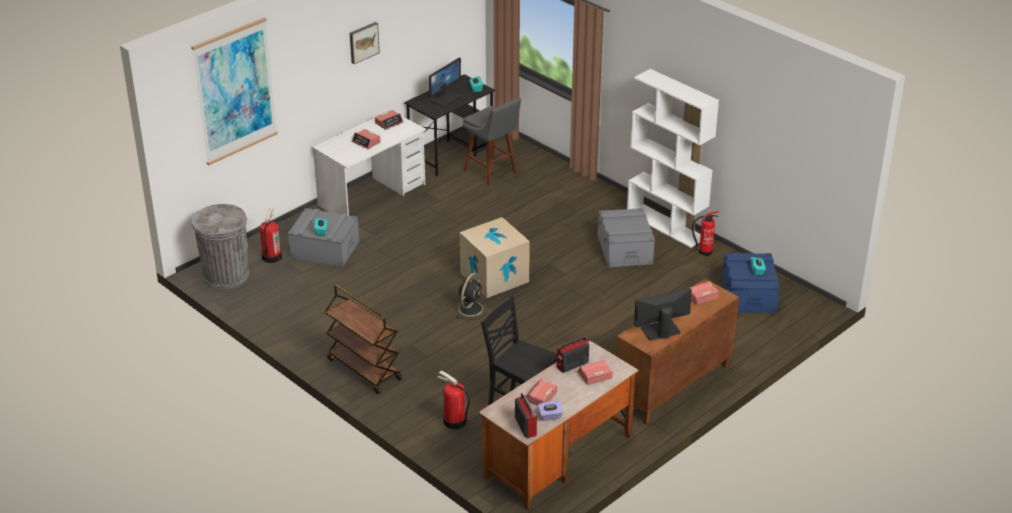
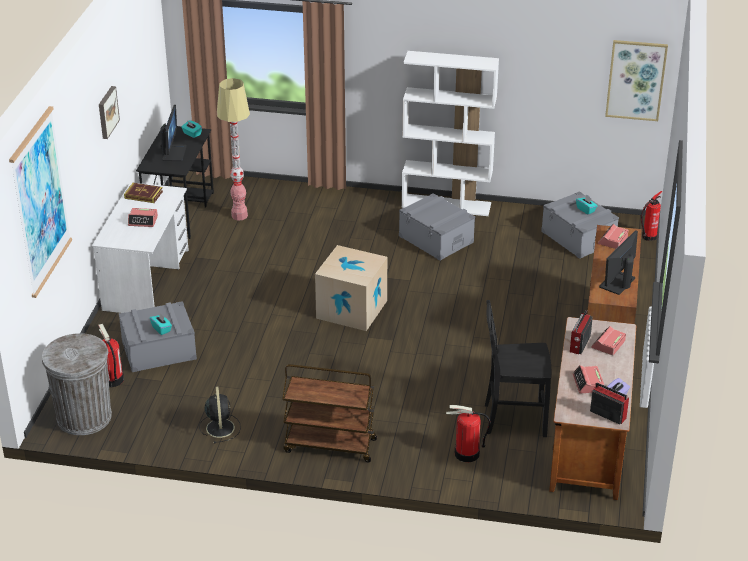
camera: 35 degrees left, 0 degrees up
alarm clock [375,110,403,130] -> book [124,183,163,203]
black fan [454,273,489,320] -> black fan moved to [199,387,241,443]
grey stool [462,98,521,186] -> floor lamp [217,78,250,221]
fire extinguisher [692,211,719,256] -> fire extinguisher moved to [641,191,662,241]
blue storage box [722,253,780,313] -> grey storage box [541,191,619,259]
none -> picture [605,40,668,121]

